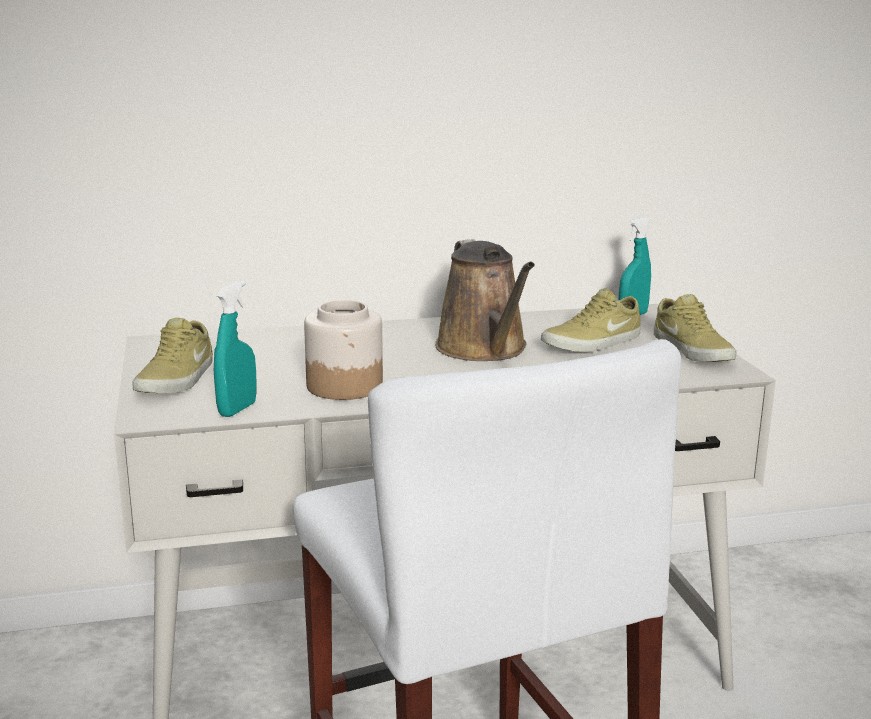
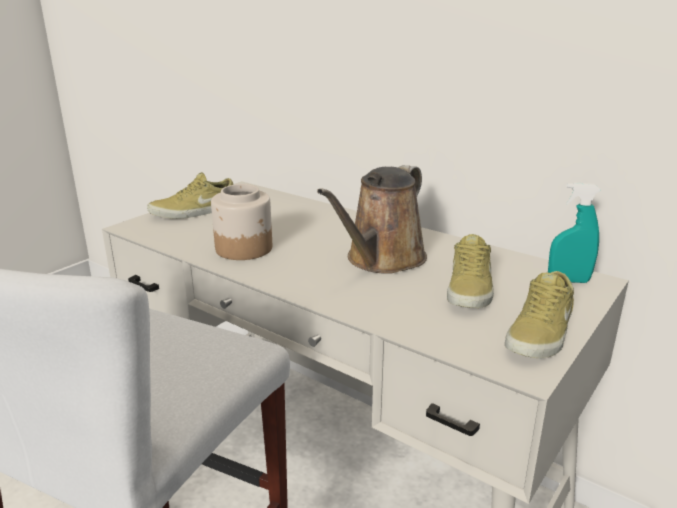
camera: 50 degrees right, 5 degrees up
turquoise spray bottle [214,280,257,417] -> none
beige shoe [541,288,641,352] -> beige shoe turned 90 degrees counterclockwise [447,234,494,308]

